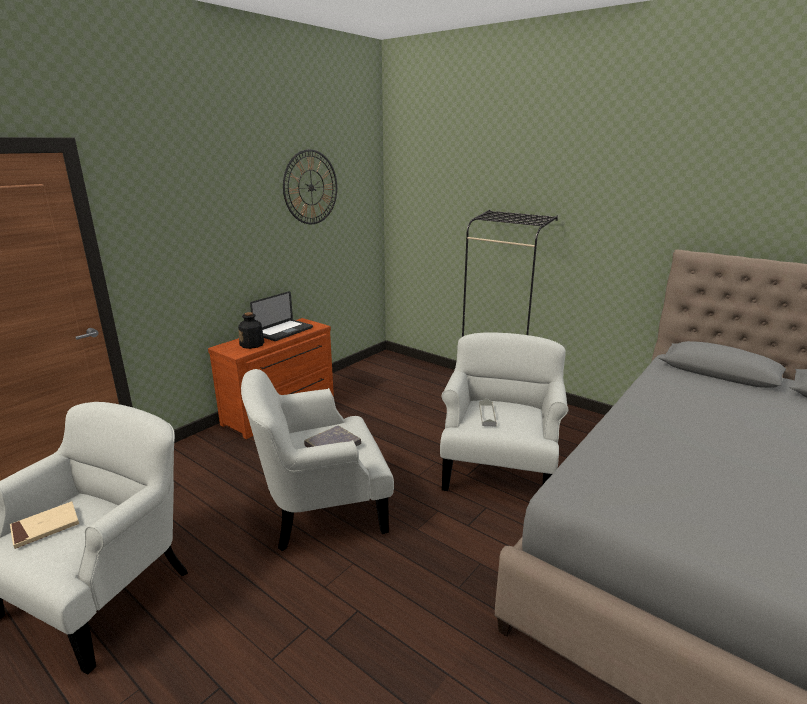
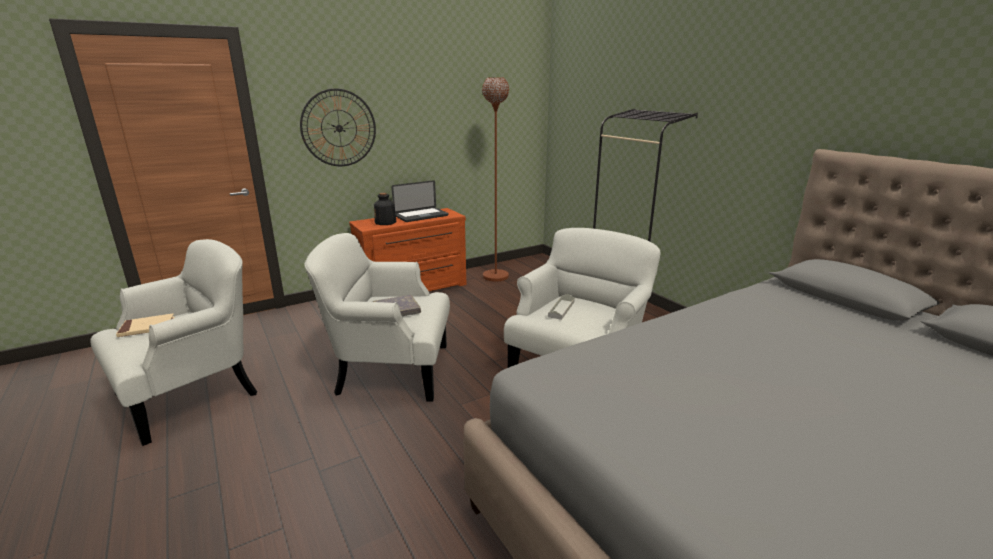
camera: 20 degrees right, 0 degrees up
wall clock [283,149,337,224] -> wall clock moved to [300,88,376,166]
none -> brown floor lamp [482,77,509,281]

